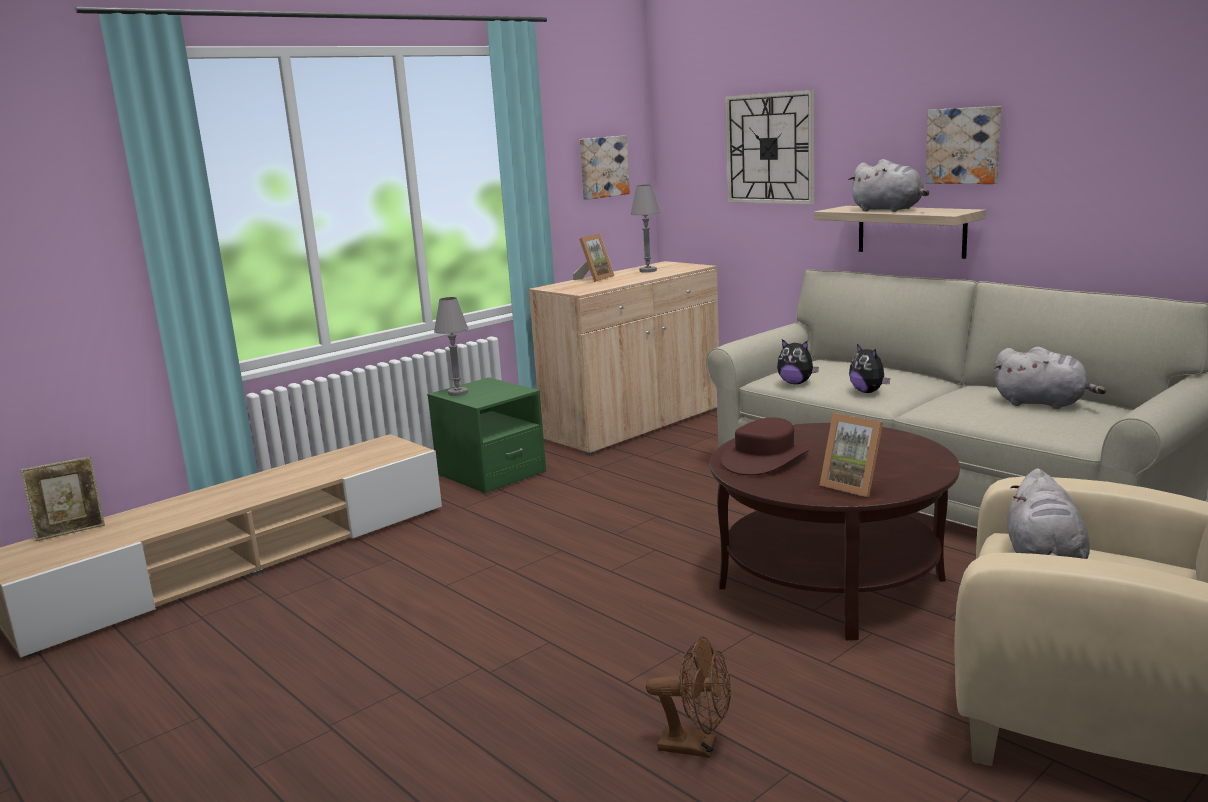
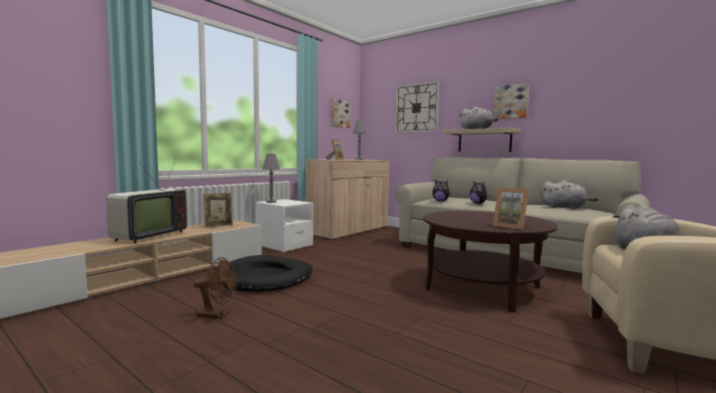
camera: 10 degrees left, 10 degrees down
picture frame [21,456,105,541] -> picture frame moved to [203,193,233,228]
green nightstand [427,378,546,494] -> white nightstand [255,199,313,253]
brown fan [646,636,731,758] -> brown fan moved to [193,257,237,319]
brown hat [721,417,809,475] -> none
none -> television [107,159,187,244]
none -> black dog bed [224,255,313,292]

